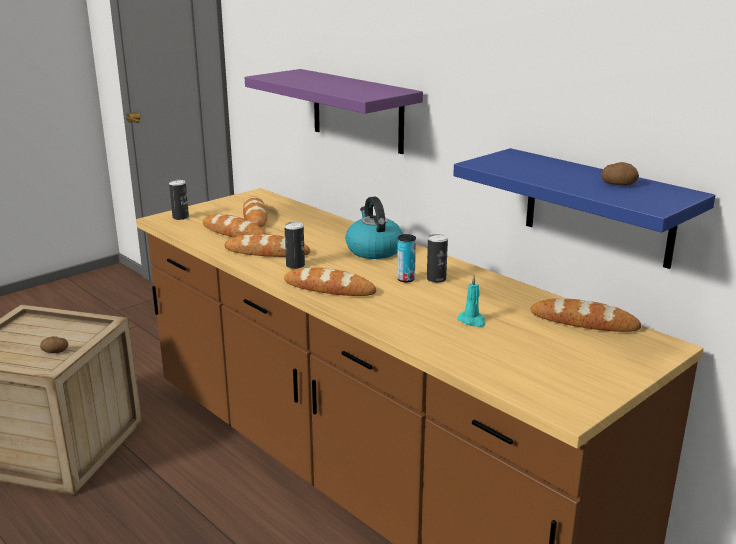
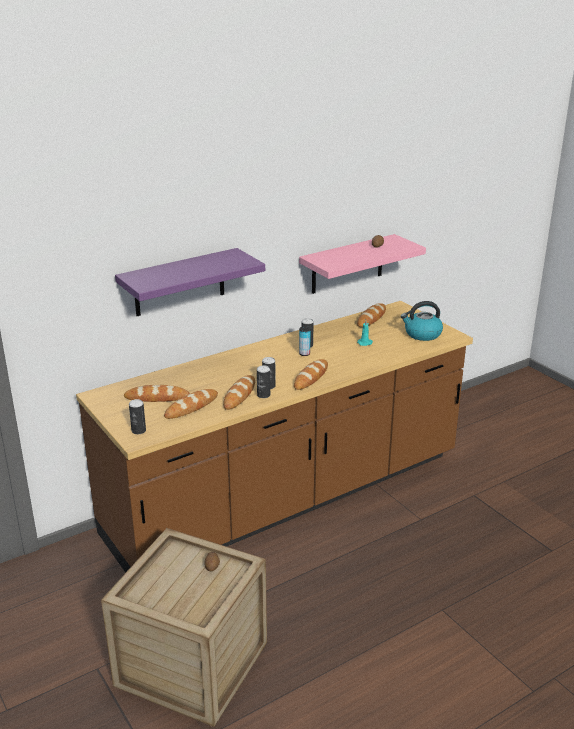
camera: 80 degrees left, 5 degrees up
kettle [346,197,403,259] -> kettle moved to [401,301,443,341]
blue shelf [453,148,715,269] -> pink shelf [299,234,426,294]
none -> can [257,365,270,398]

